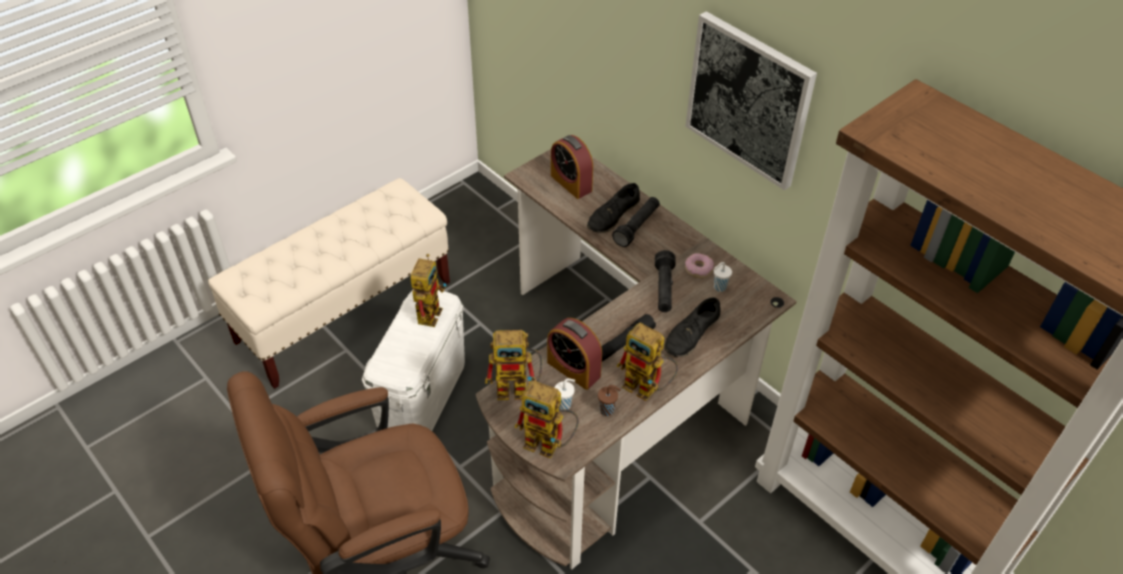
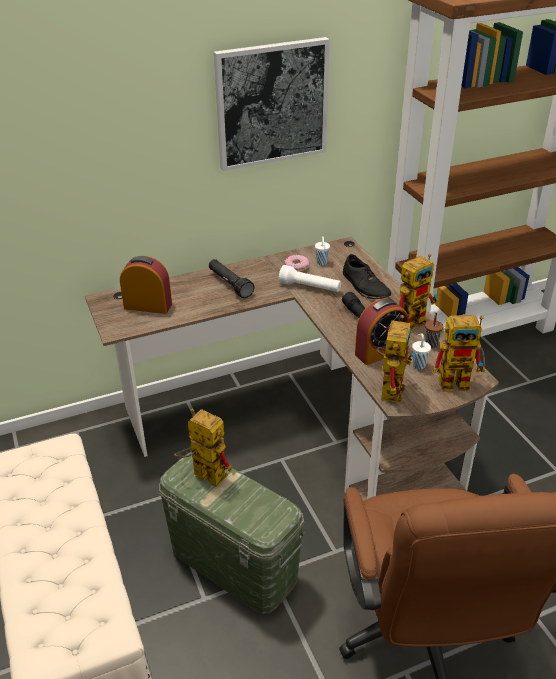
camera: 70 degrees left, 10 degrees down
white storage box [362,290,465,431] -> green storage box [159,452,305,614]
toy robot [514,381,579,458] -> toy robot turned 45 degrees clockwise [432,315,485,392]
alarm clock [551,135,593,199] -> alarm clock turned 150 degrees counterclockwise [120,256,172,314]
black shoe [587,183,640,233] -> none
black flashlight [655,250,676,312] -> white flashlight [279,265,341,292]

